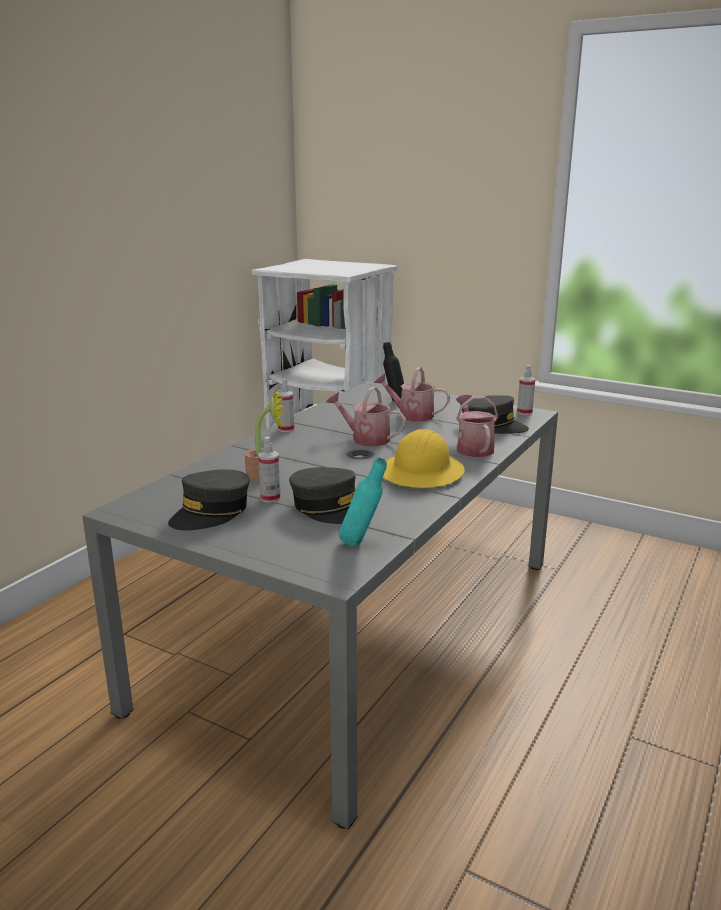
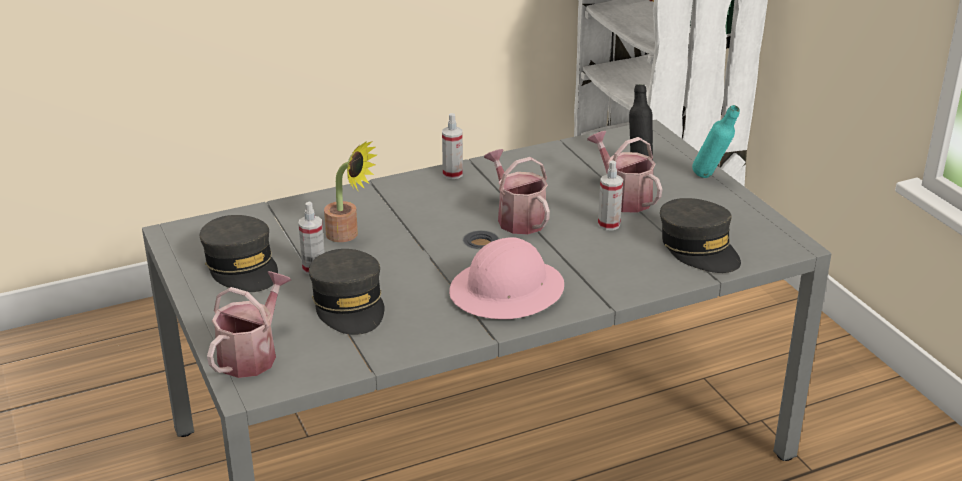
camera: 35 degrees right, 10 degrees up
grey cap [168,469,250,531] -> grey cap turned 105 degrees counterclockwise [200,215,278,292]
turquoise bottle [339,458,387,546] -> turquoise bottle moved to [692,105,740,178]
yellow hard hat [383,429,465,488] -> pink hard hat [449,237,564,319]
watering can [456,395,498,457] -> watering can moved to [207,271,291,378]
spray bottle [517,365,535,415] -> spray bottle moved to [598,160,623,230]

